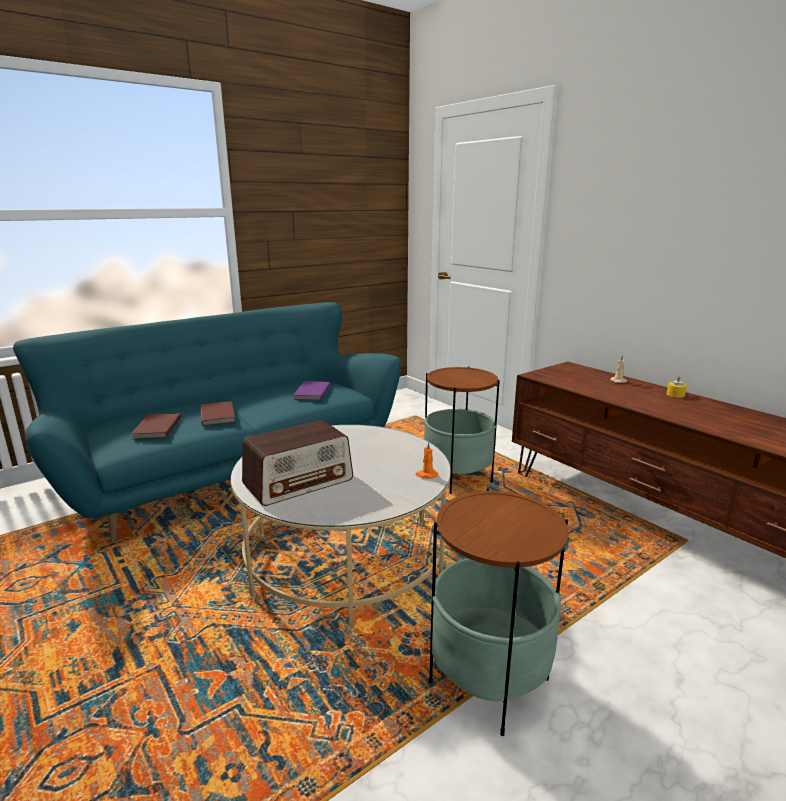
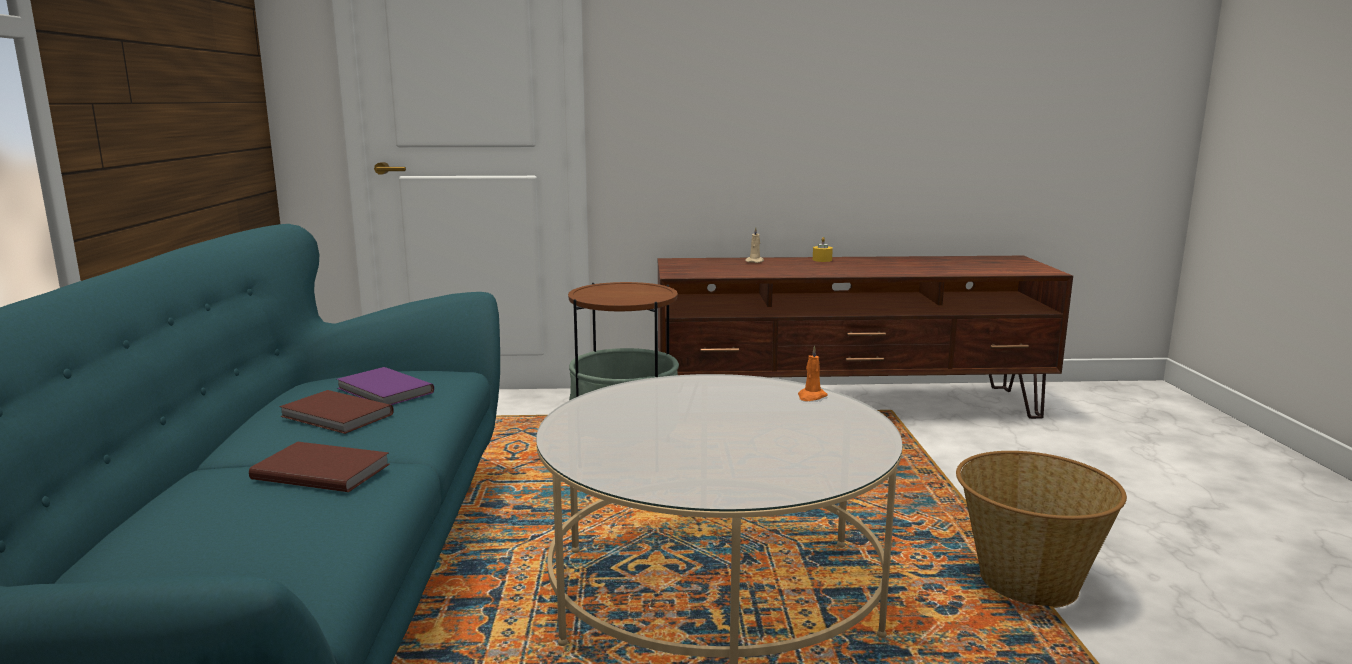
camera: 55 degrees left, 5 degrees down
brown book [131,413,181,439] -> brown book moved to [279,390,394,434]
radio [242,420,353,506] -> none
side table [429,488,568,736] -> basket [956,451,1127,608]

